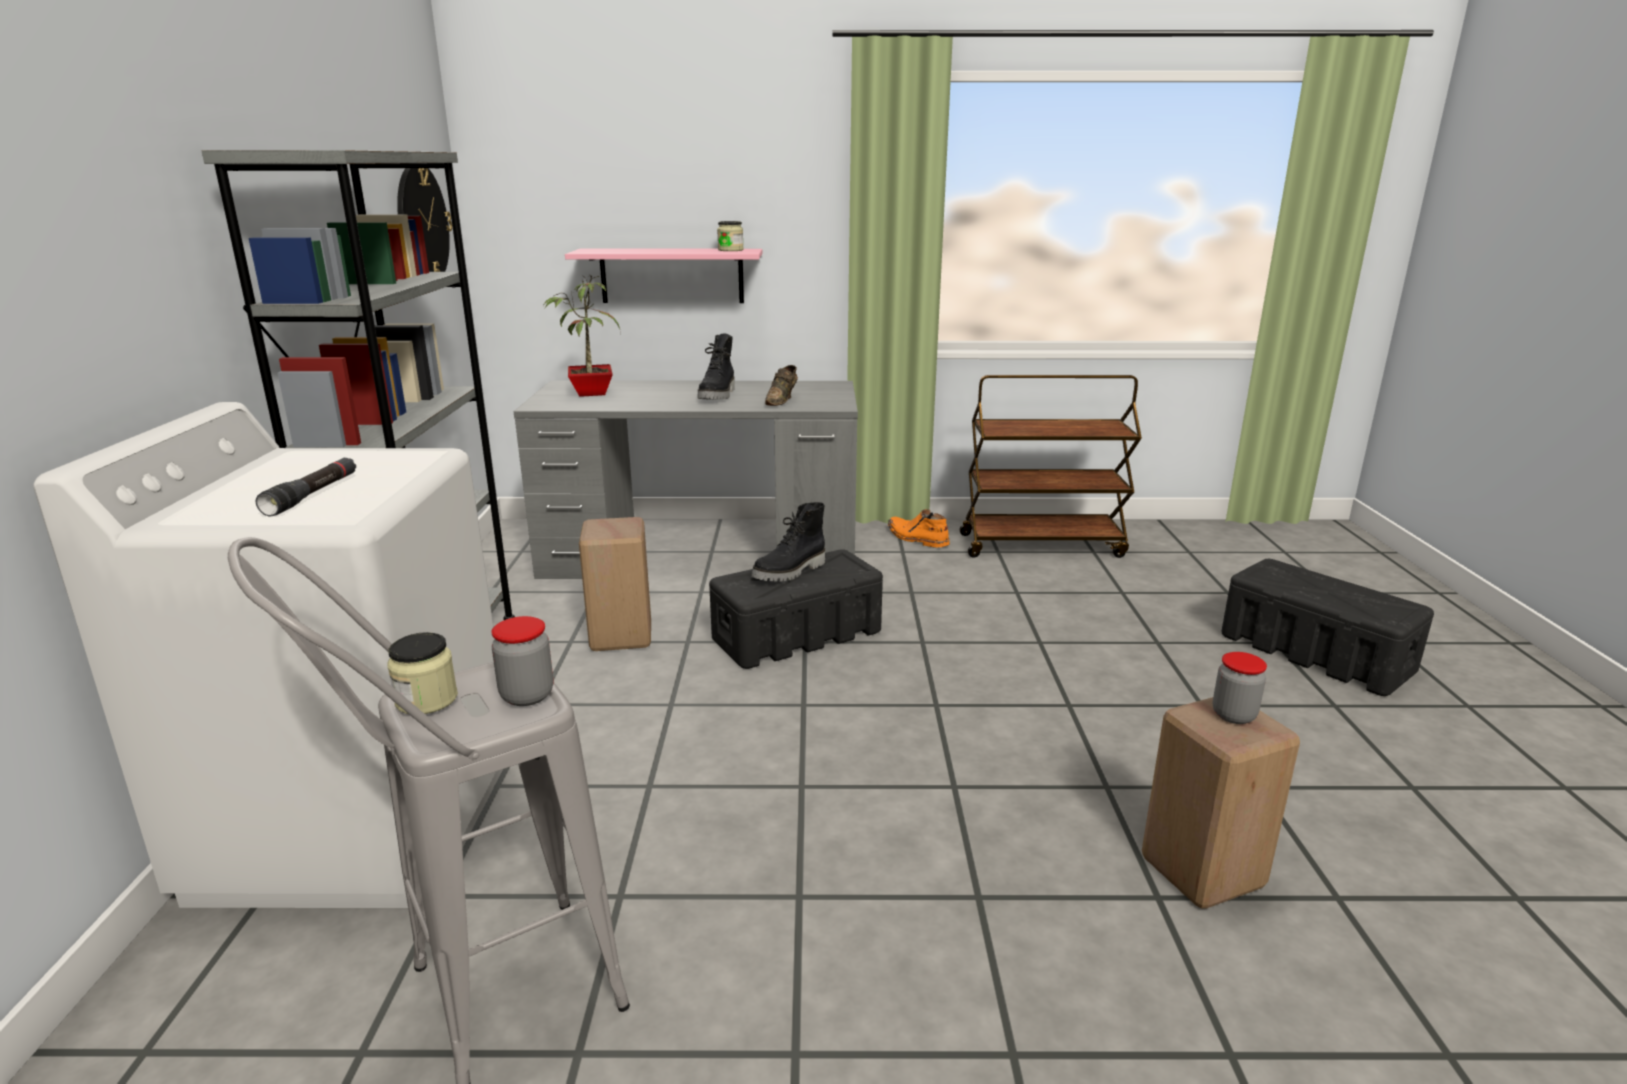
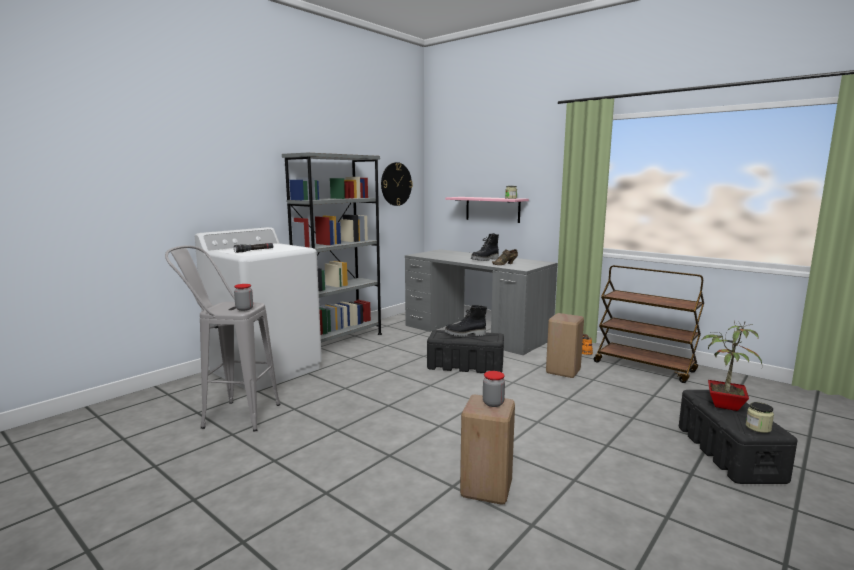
camera: 40 degrees right, 10 degrees down
jar [387,632,458,714] -> jar moved to [746,402,774,433]
potted plant [543,274,620,397] -> potted plant moved to [701,321,762,411]
beige stool [579,517,651,651] -> beige stool moved to [546,313,584,378]

